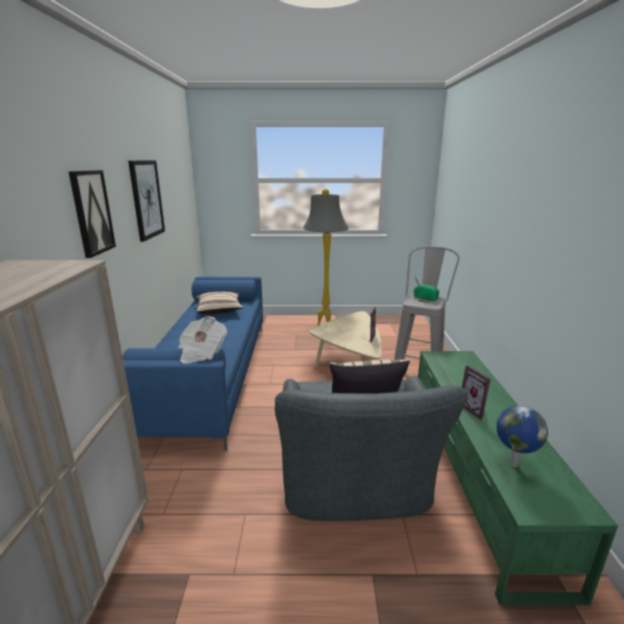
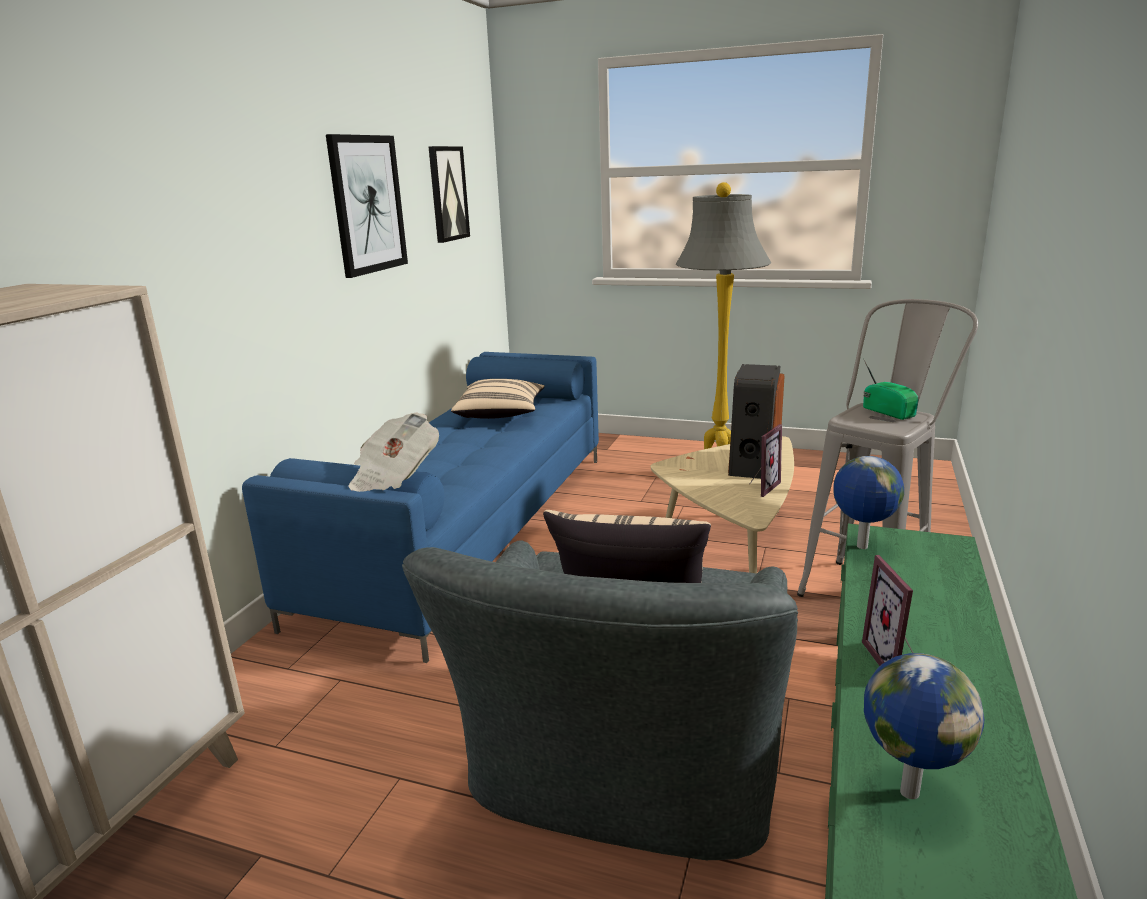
camera: 20 degrees right, 0 degrees up
picture [69,170,116,258] -> picture moved to [429,146,470,243]
none -> speaker [728,364,785,479]
none -> globe [834,456,904,549]

